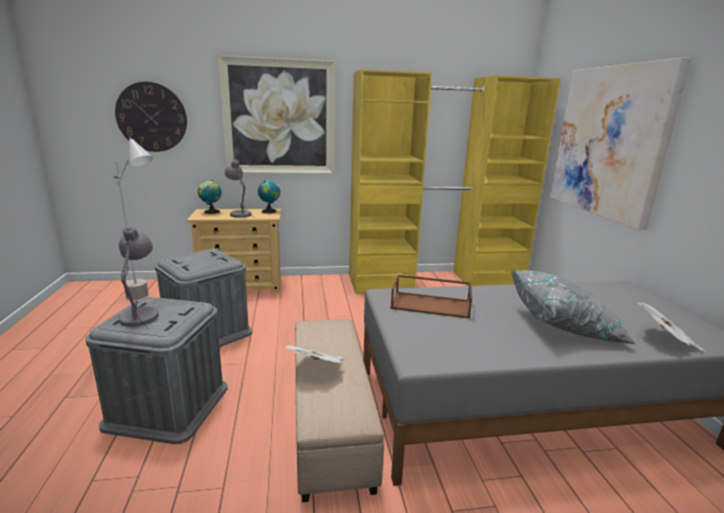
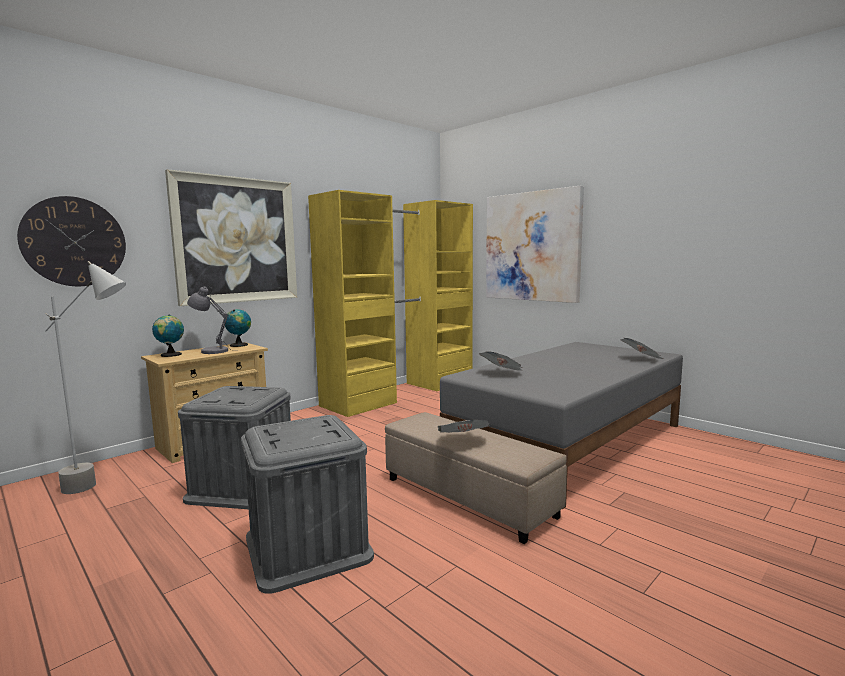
camera: 35 degrees left, 10 degrees down
grey table lamp [119,226,159,328] -> none
brown tray [390,274,472,319] -> newspaper [479,352,522,371]
grey pillow [511,270,635,344] -> none

